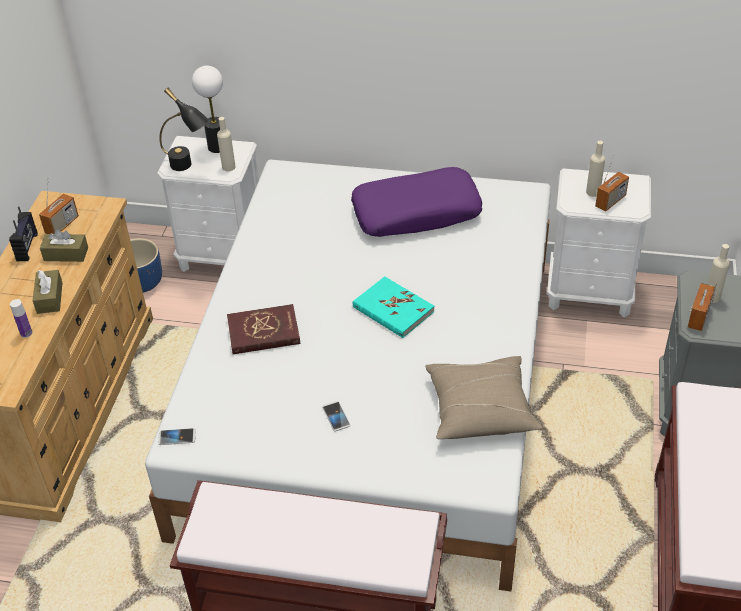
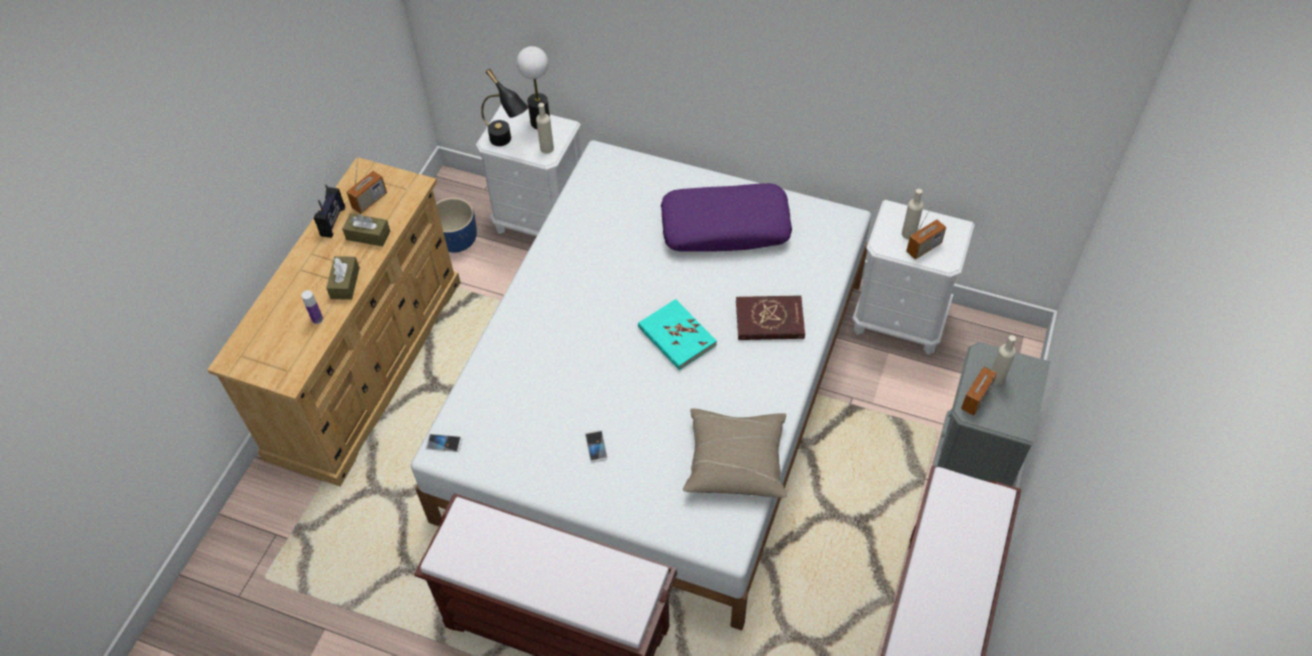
camera: 10 degrees right, 10 degrees up
red book [227,304,300,354] -> red book moved to [736,295,805,340]

